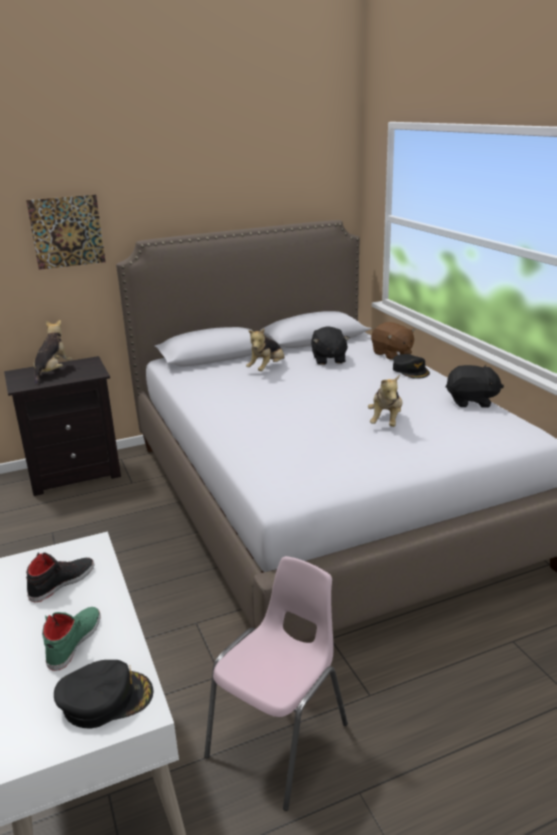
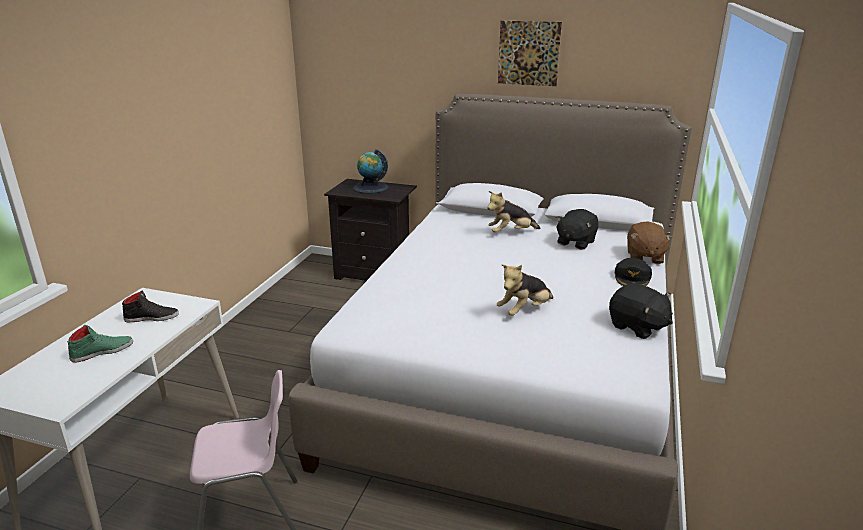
camera: 40 degrees right, 0 degrees up
picture [26,195,106,270] -> picture moved to [498,21,562,86]
plush toy [34,320,72,385] -> globe [353,149,389,194]
black cap [54,660,153,728] -> none

